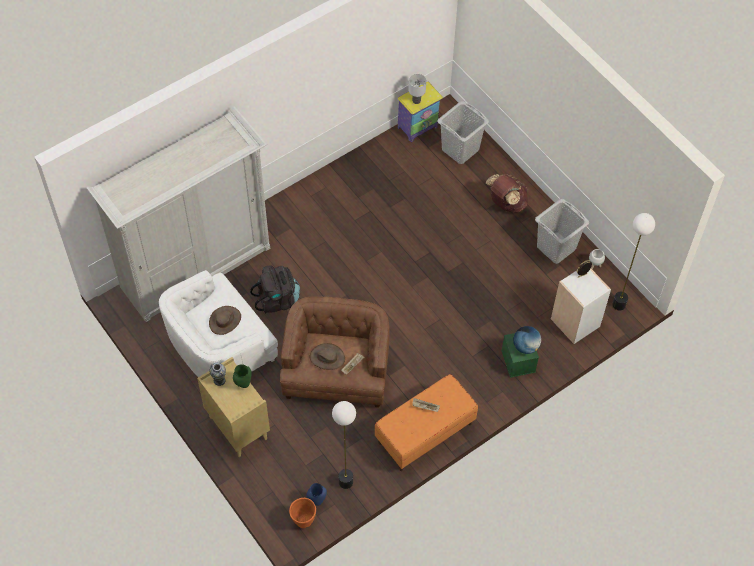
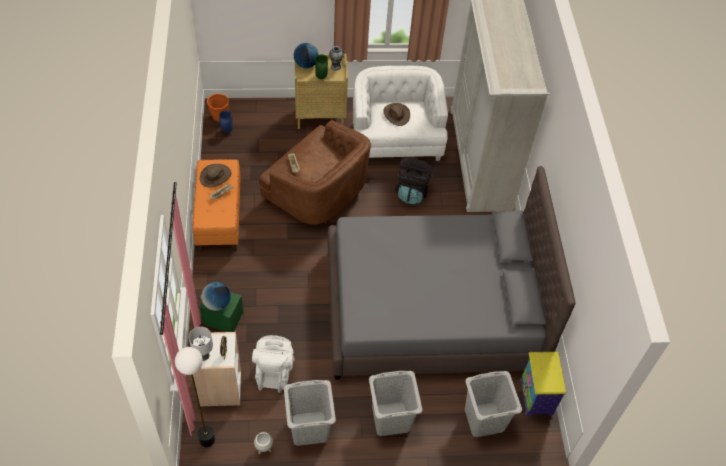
camera: 120 degrees right, 5 degrees down
brown hat [310,343,345,370] -> brown hat moved to [200,164,231,187]
floor lamp [332,401,356,489] -> none
white table lamp [408,74,426,104] -> white table lamp moved to [189,327,213,361]
brown backpack [486,174,528,213] -> grey laundry basket [369,371,423,436]
none -> white backpack [252,335,295,393]
none -> globe [294,43,319,68]
none -> grey bed [328,166,575,379]

